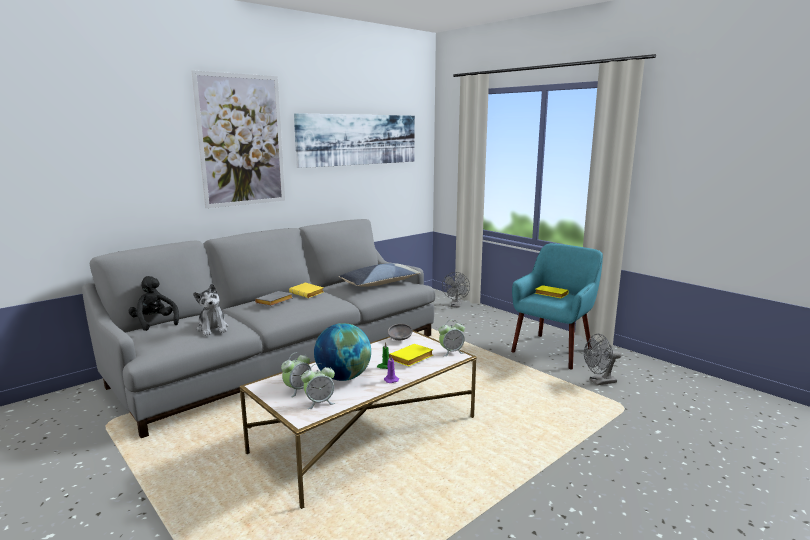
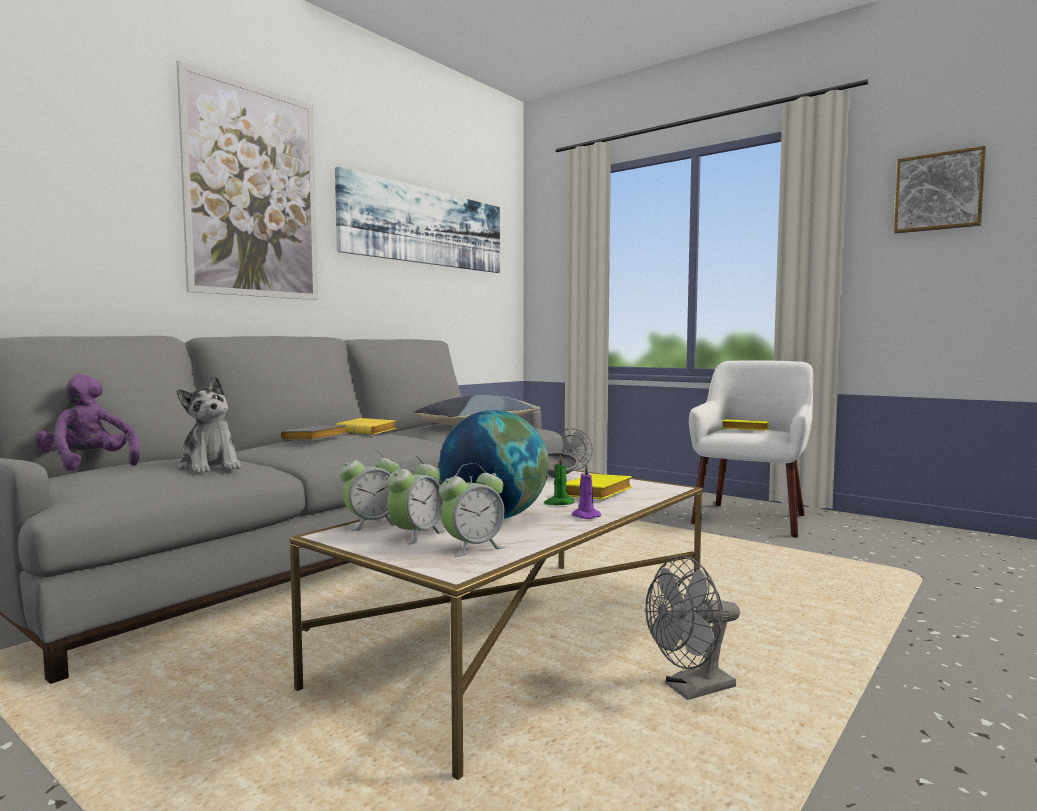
camera: 10 degrees left, 10 degrees down
black plush toy [129,276,179,331] -> purple plush toy [35,374,140,471]
alarm clock [439,320,465,356] -> alarm clock moved to [339,449,400,531]
turquoise armchair [511,243,603,370] -> white armchair [689,360,814,538]
grey fan [584,334,621,385] -> grey fan moved to [645,556,740,700]
none -> picture [894,146,986,233]

